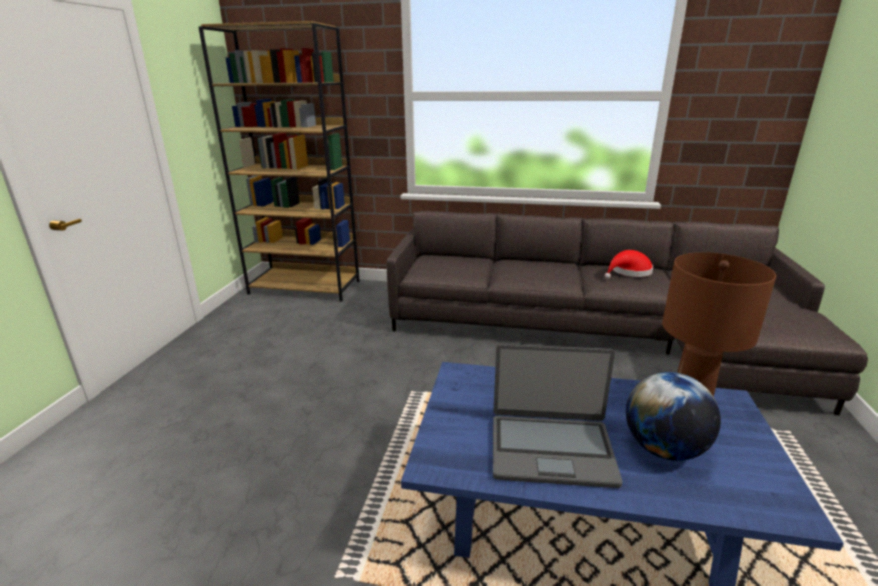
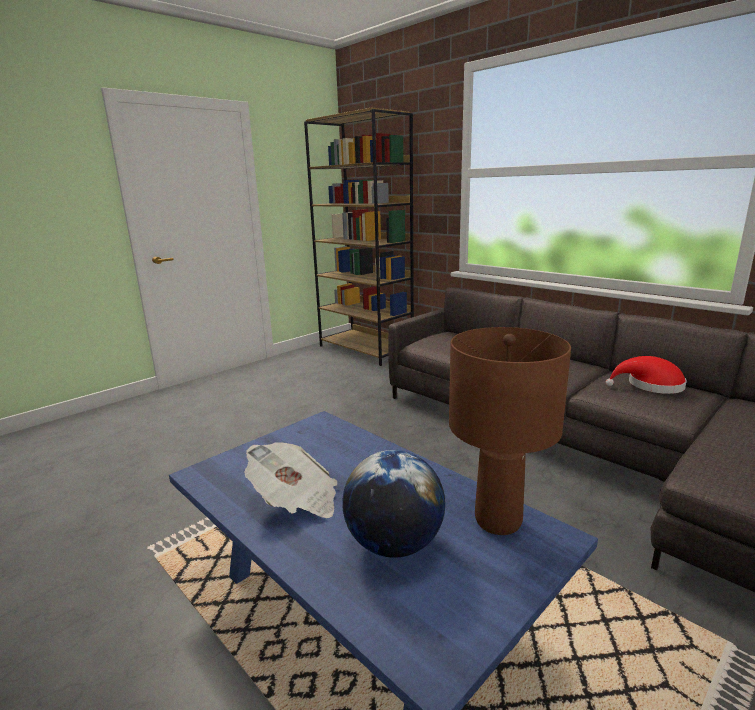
camera: 35 degrees right, 5 degrees down
laptop [493,344,622,488] -> newspaper [244,442,337,518]

